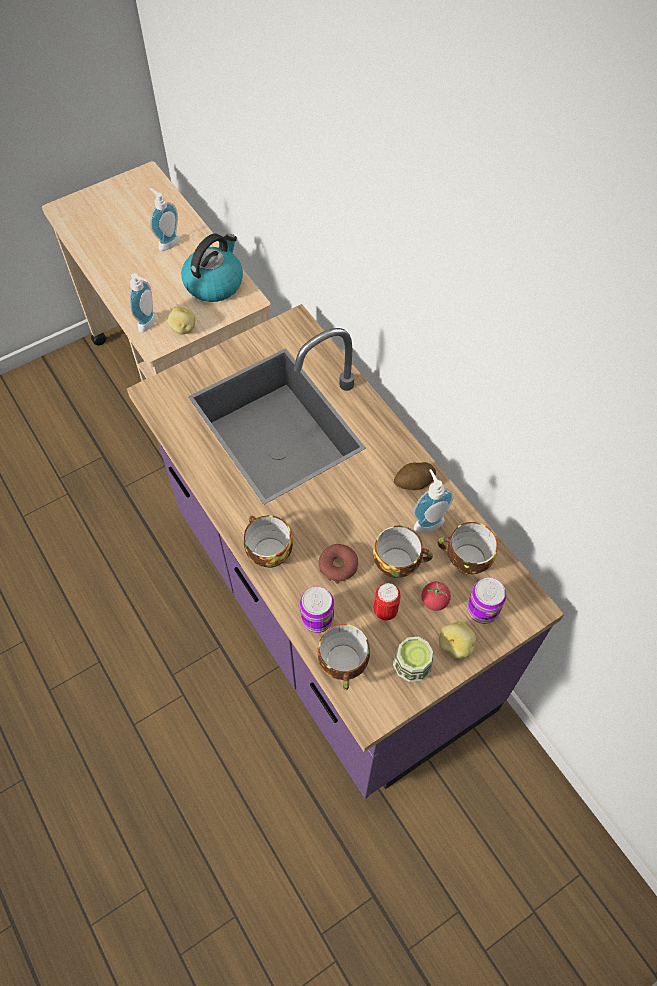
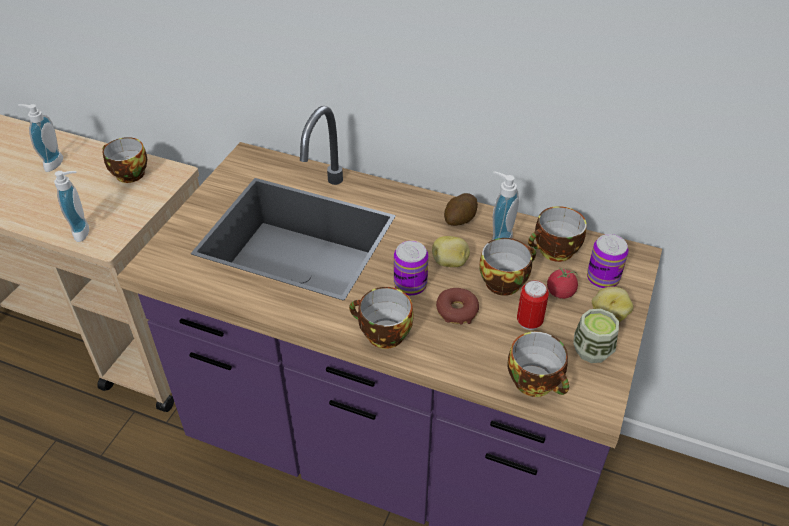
camera: 35 degrees left, 15 degrees down
potato [168,307,195,334] -> potato moved to [432,236,470,267]
kettle [181,234,243,302] -> cup [102,137,147,183]
can [300,587,334,633] -> can moved to [394,241,429,296]

